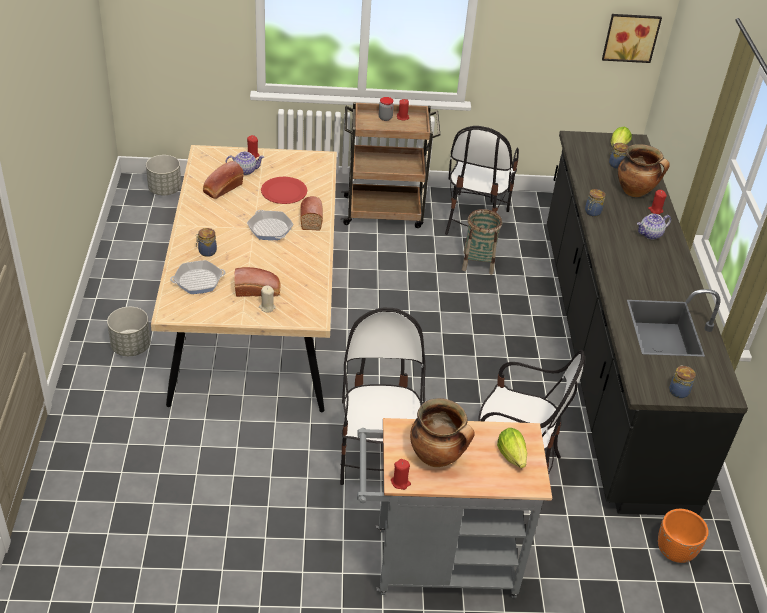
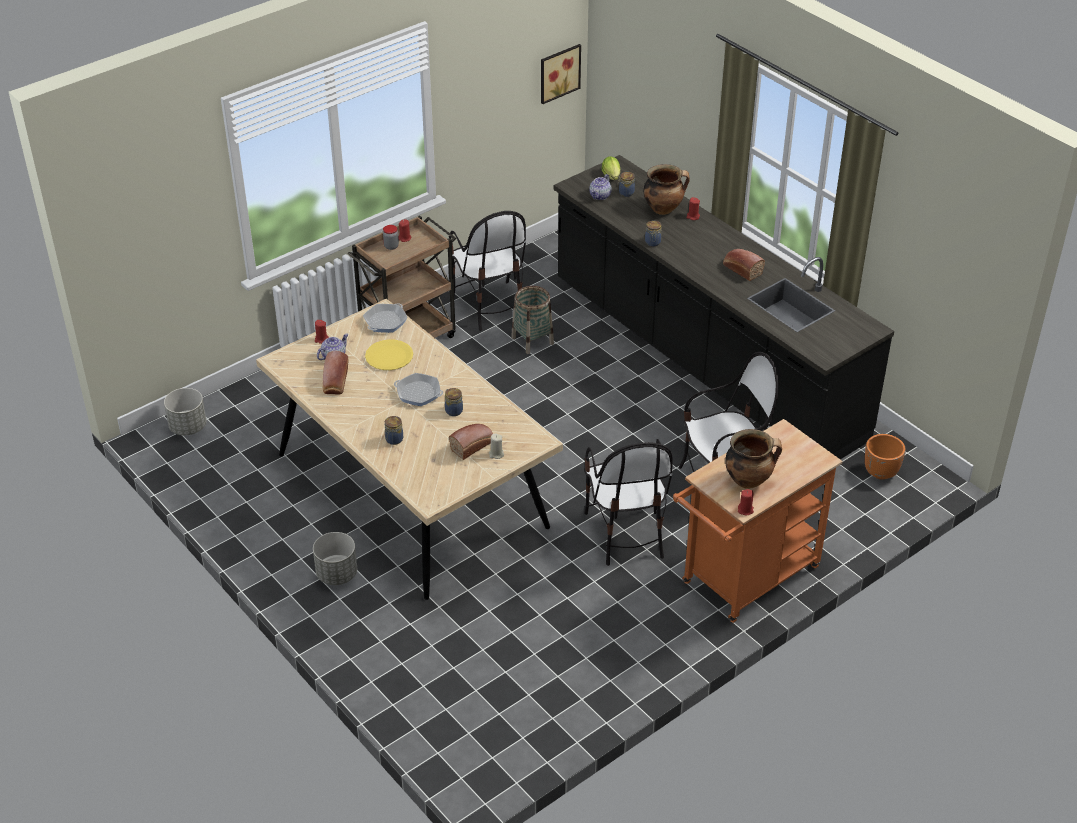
camera: 35 degrees left, 0 degrees up
frying pan [170,260,226,294] -> frying pan moved to [363,303,408,333]
red plate [261,177,307,204] -> yellow plate [365,339,413,370]
bread [300,196,323,231] -> bread moved to [723,249,765,281]
chair [340,308,425,485] -> chair turned 150 degrees counterclockwise [584,439,673,566]
grey cart [357,418,552,598] -> orange cart [673,419,843,623]
lettuce [497,428,527,468] -> none
teapot [637,214,671,239] -> teapot moved to [589,174,612,200]
jar [669,365,696,398] -> jar moved to [445,388,463,416]

